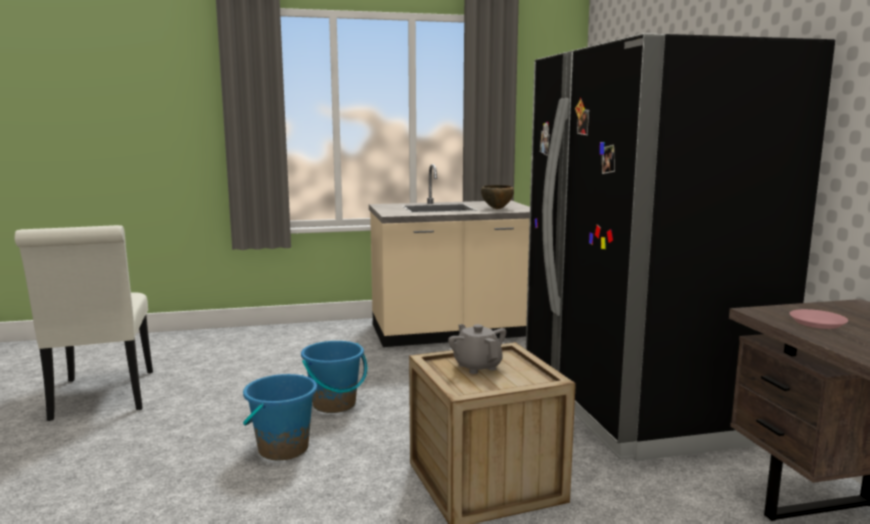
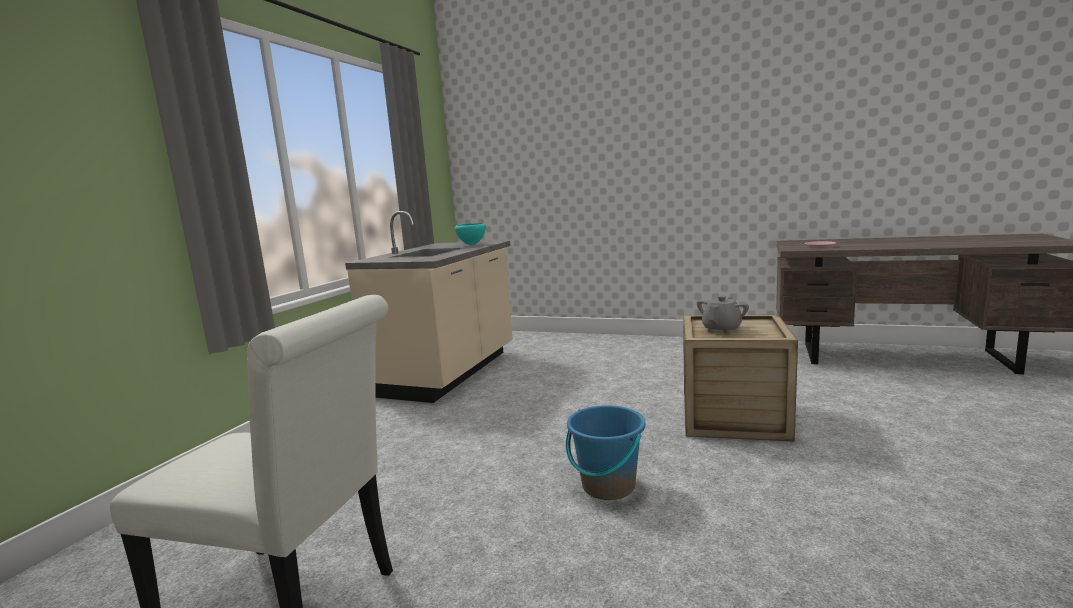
camera: 55 degrees left, 0 degrees up
blue bucket [301,341,367,413] -> none
grey teapot [448,324,506,374] -> grey teapot turned 120 degrees clockwise [697,296,749,334]
brown bowl [481,185,514,209] -> turquoise bowl [455,223,486,245]
black fridge [526,33,835,461] -> none

